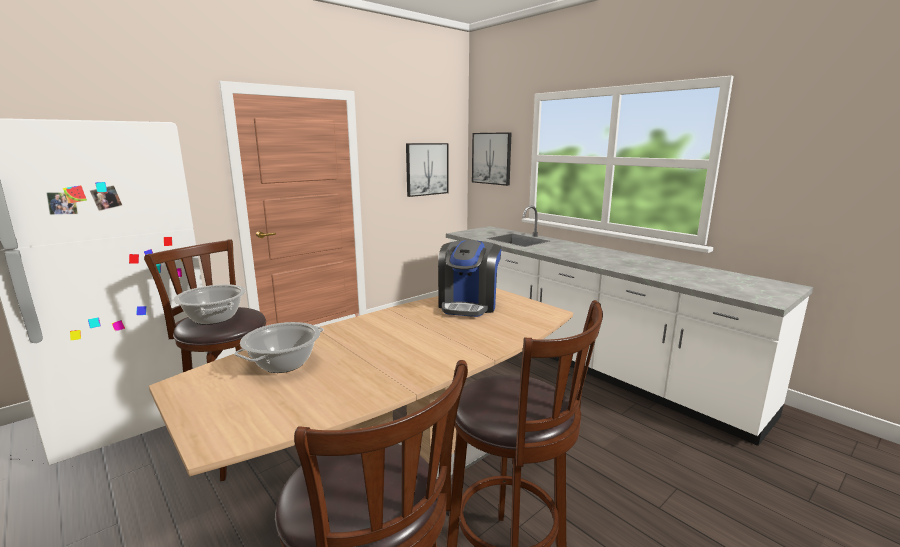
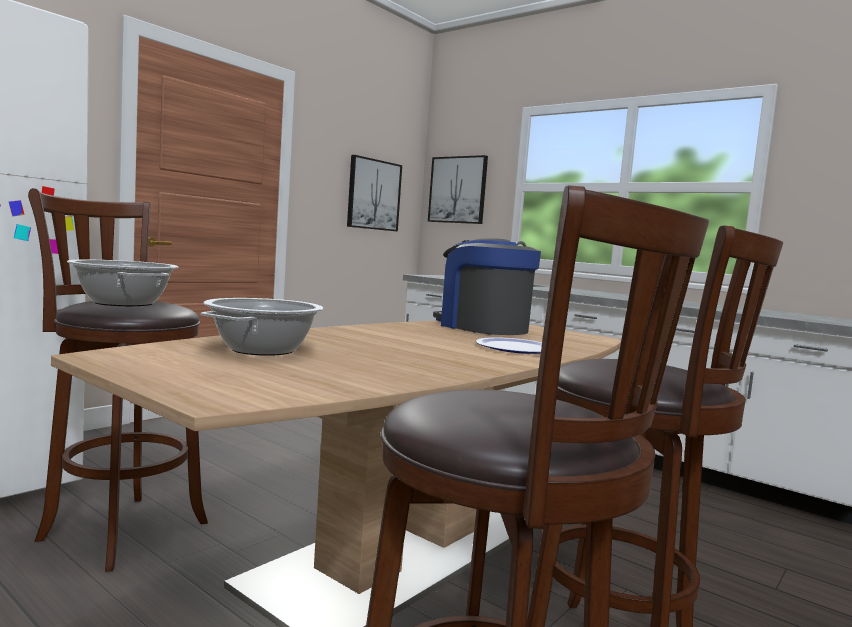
camera: 10 degrees left, 10 degrees down
coffee machine [438,240,502,317] -> coffee machine turned 135 degrees clockwise [433,238,541,335]
none -> plate [476,337,542,354]

